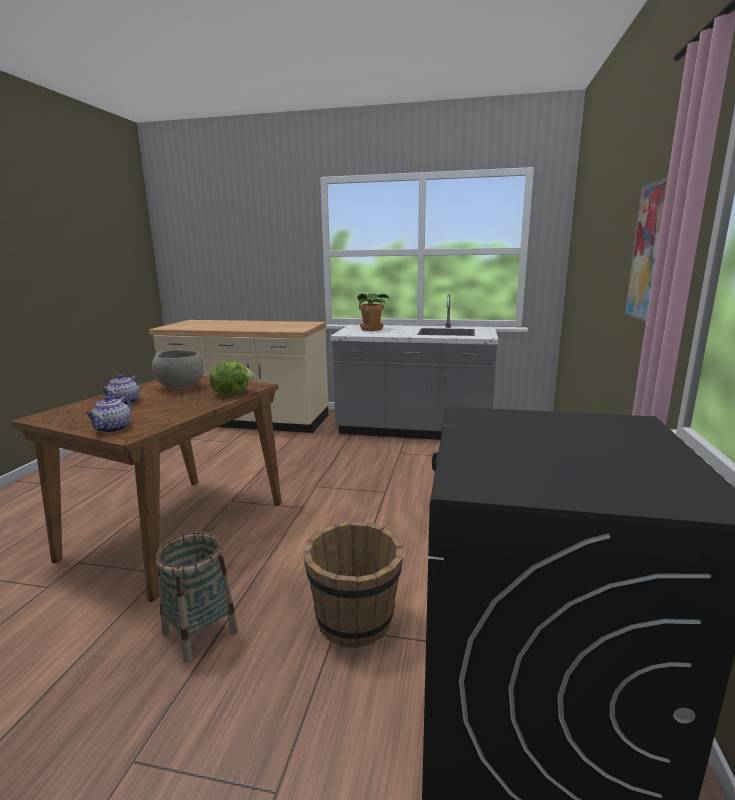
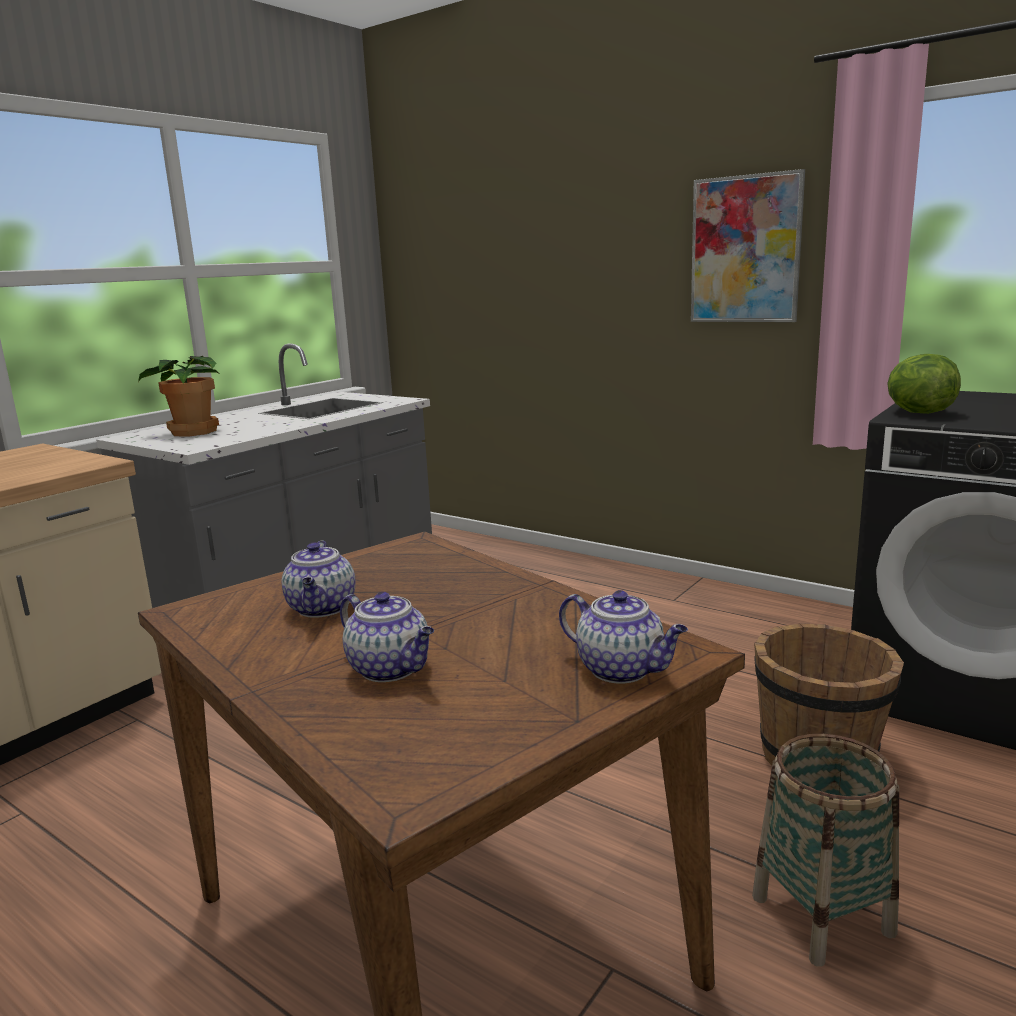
camera: 65 degrees left, 0 degrees up
grey bowl [152,349,204,389] -> teapot [282,540,356,618]
lettuce [209,361,254,395] -> lettuce moved to [887,354,961,414]

